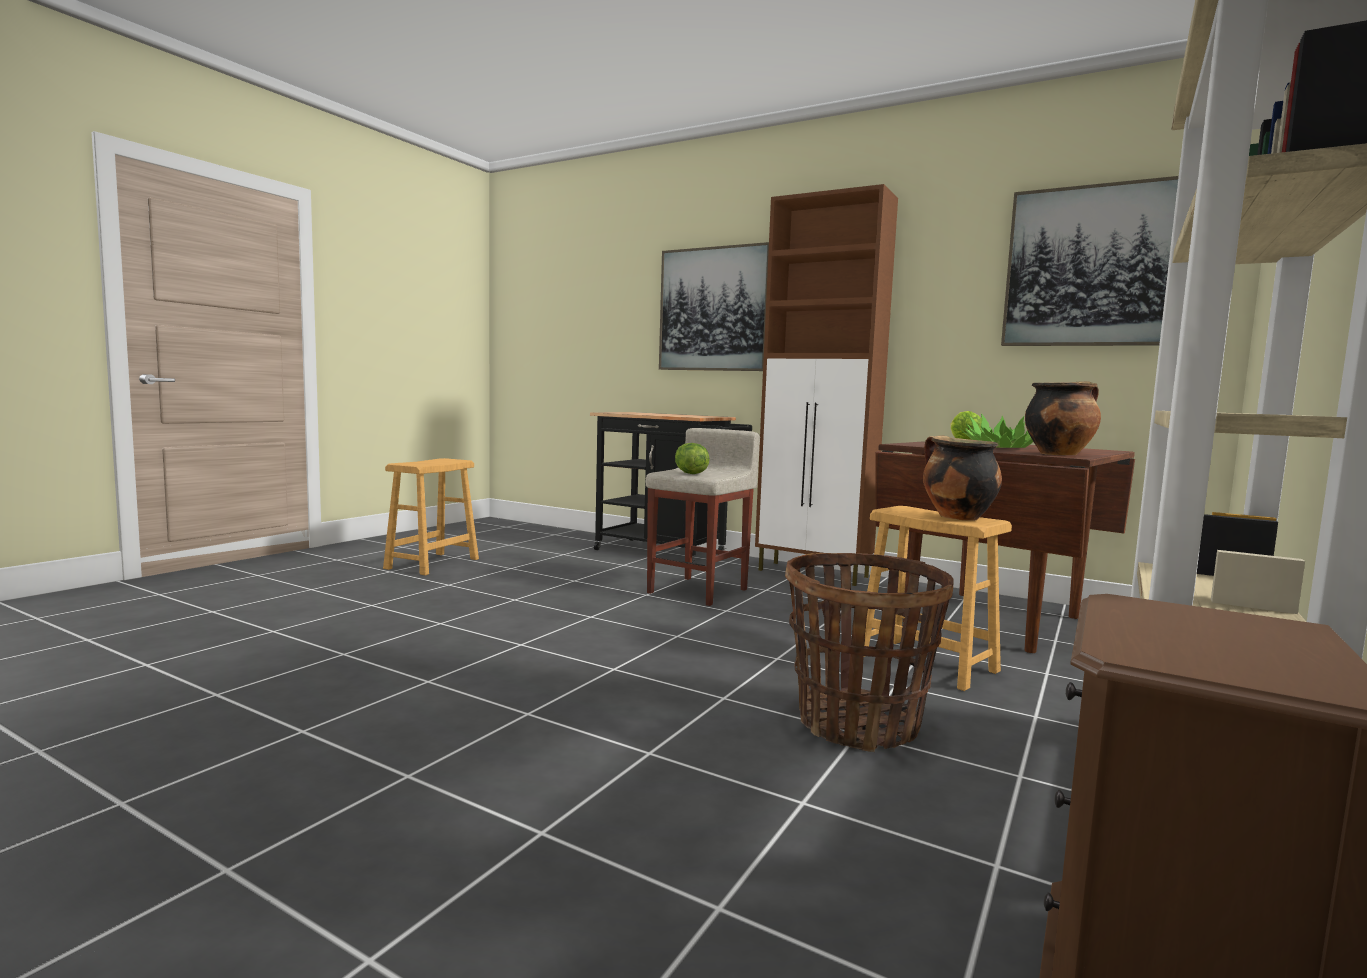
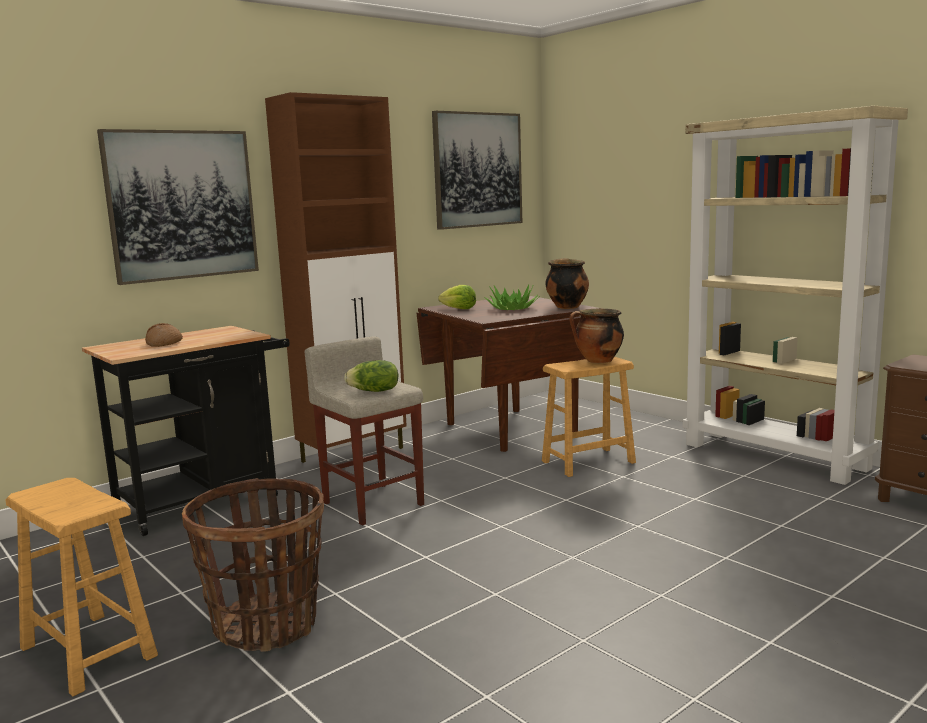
camera: 70 degrees left, 5 degrees up
basket [785,553,954,752] -> basket moved to [182,478,324,652]
none -> bread [145,323,183,347]

